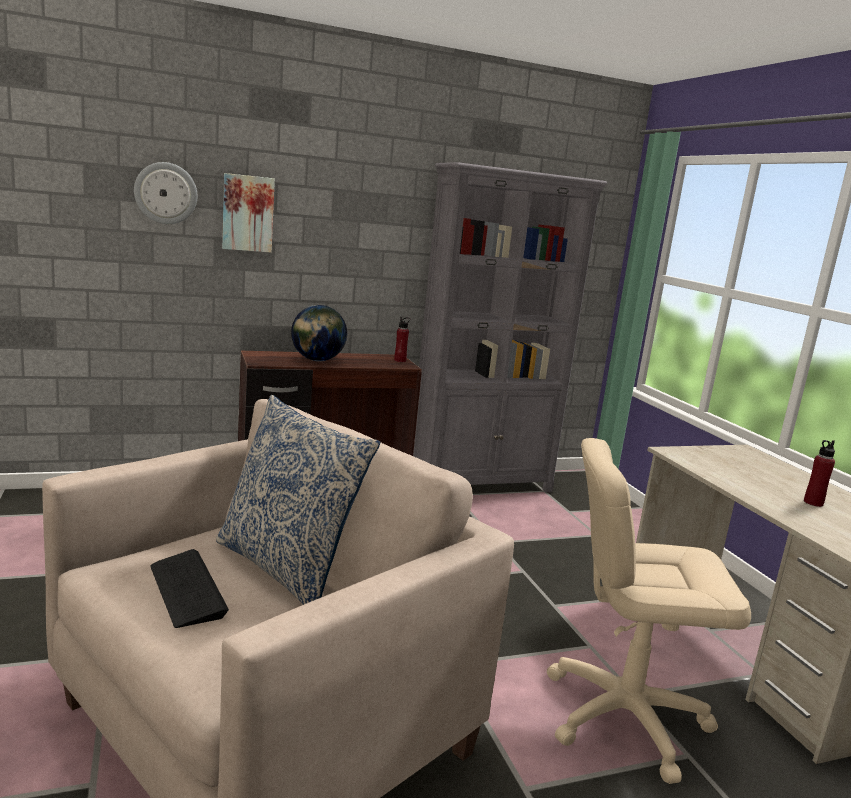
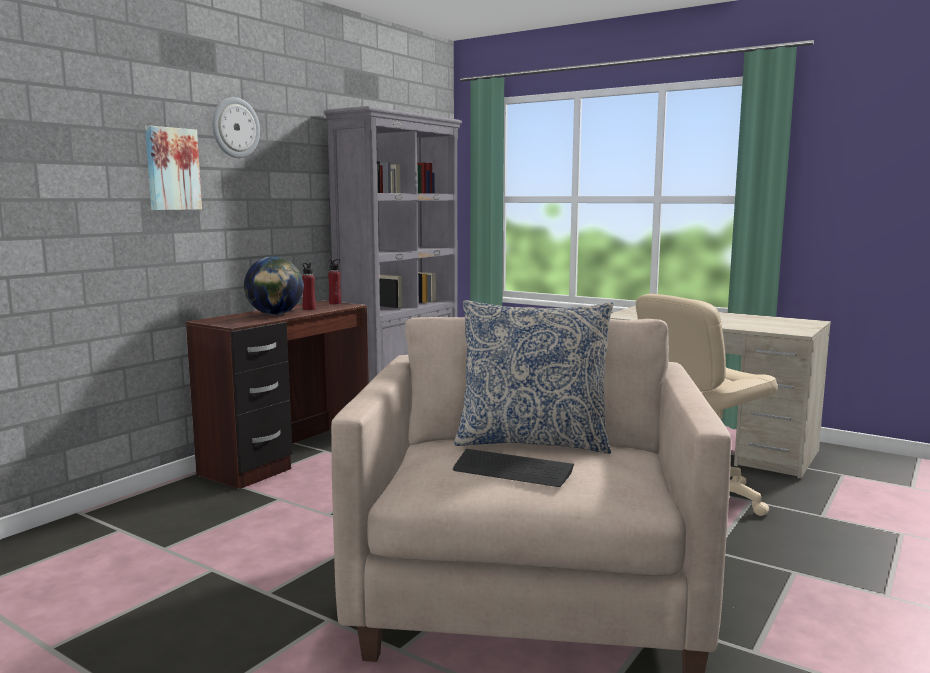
camera: 35 degrees left, 5 degrees down
wall clock [134,162,198,224] -> wall clock moved to [212,97,260,158]
red bottle [804,440,835,507] -> red bottle moved to [302,263,316,310]

